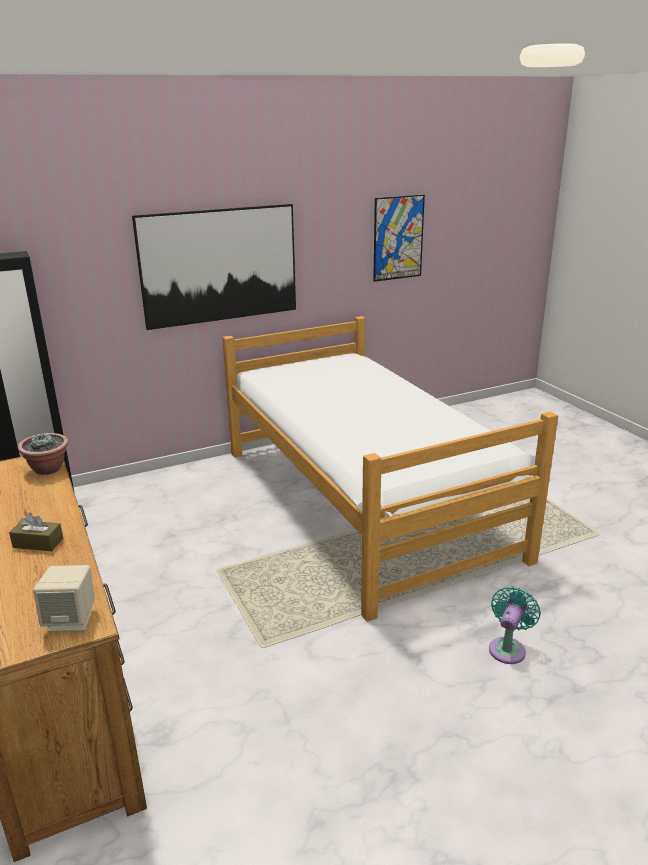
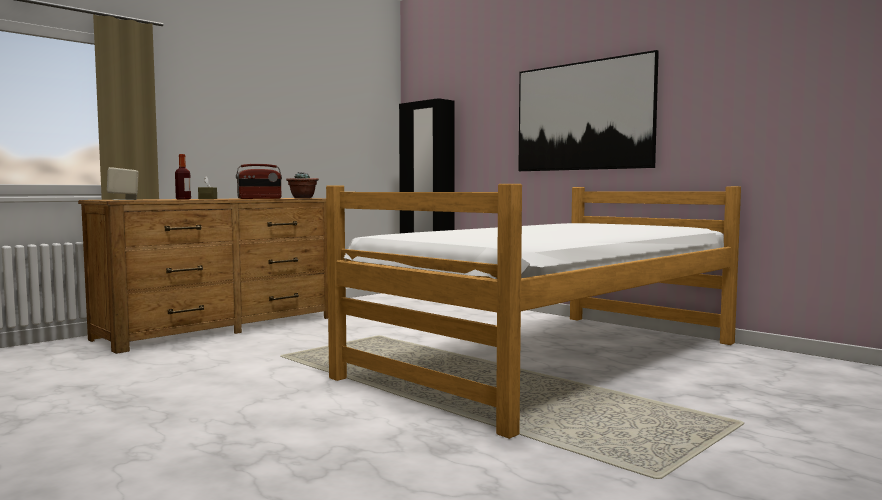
camera: 70 degrees right, 20 degrees down
picture [373,195,425,282] -> none
turquoise fan [489,587,541,664] -> none
none -> bottle [175,154,191,199]
none -> radio [236,164,282,199]

